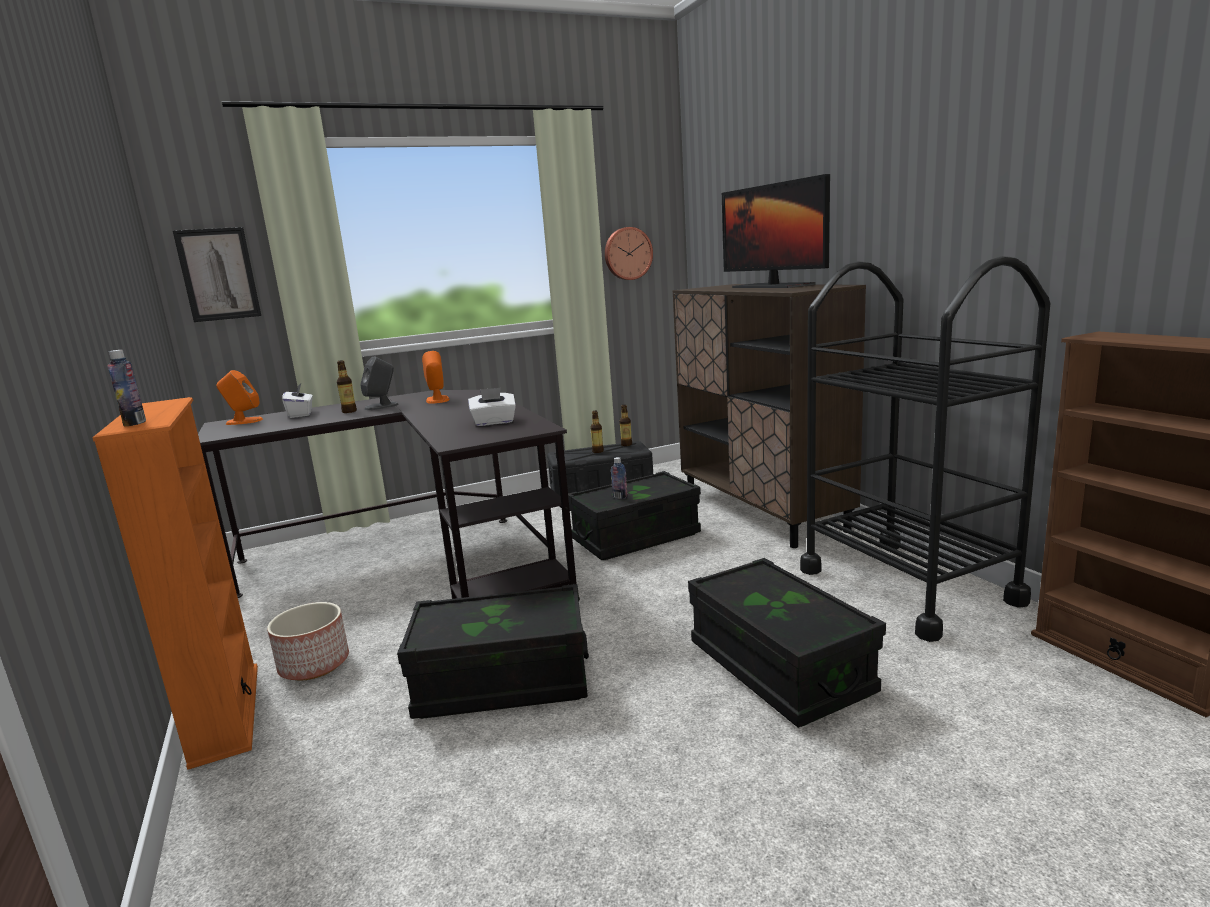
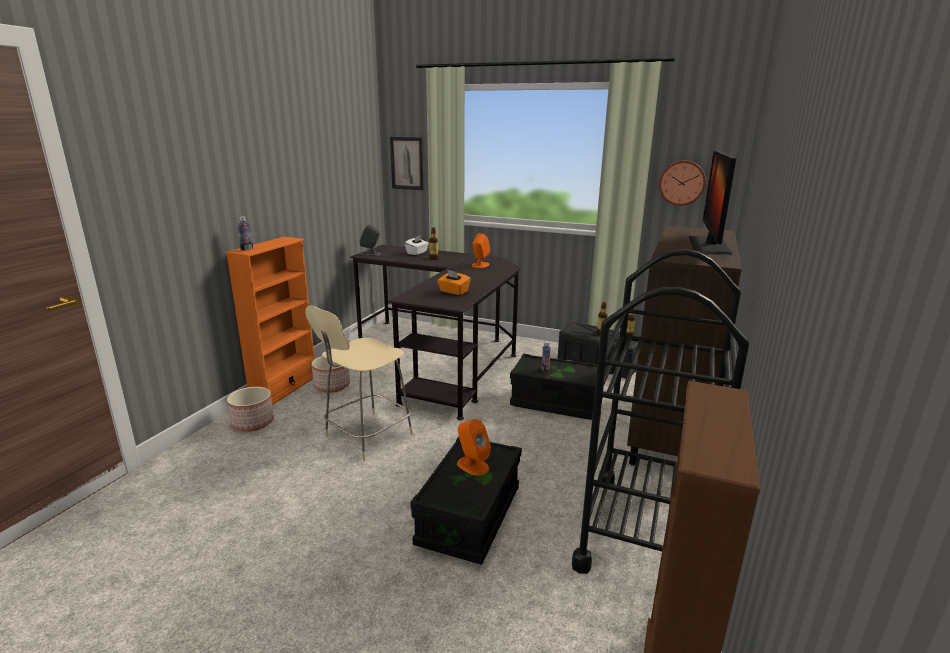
camera: 45 degrees right, 5 degrees up
orange speaker [216,370,263,425] -> orange speaker moved to [457,419,491,476]
grey speaker [360,356,399,410] -> grey speaker moved to [360,224,381,256]
black storage box [397,584,589,719] -> beige chair [305,305,413,461]
white tissue box [468,388,516,426] -> orange tissue box [437,269,471,295]
none -> planter [227,387,274,432]

